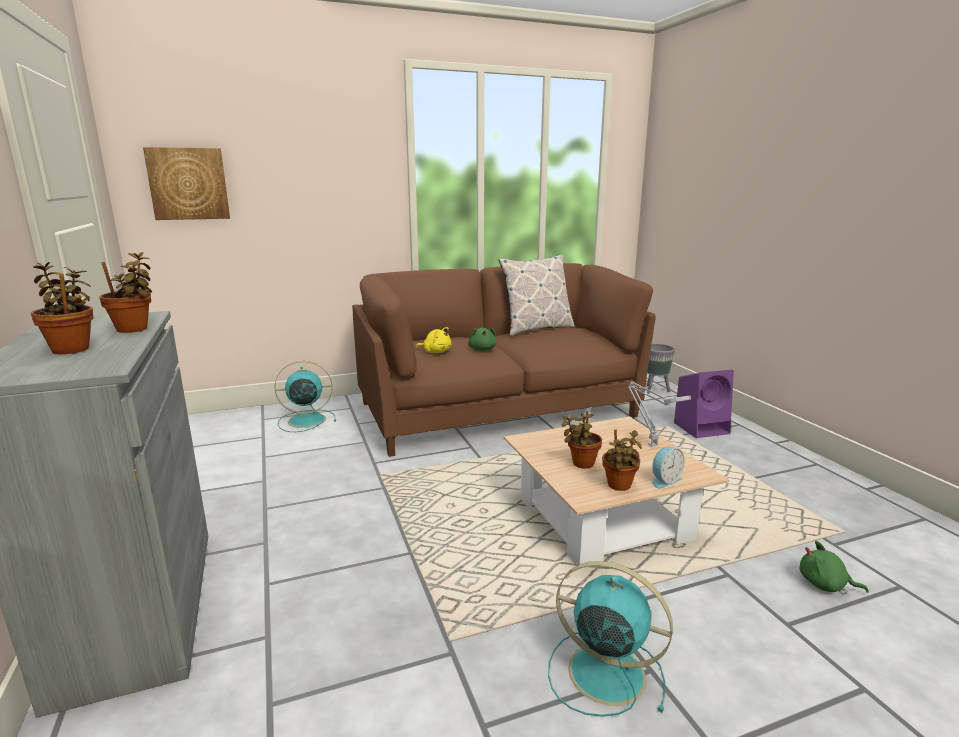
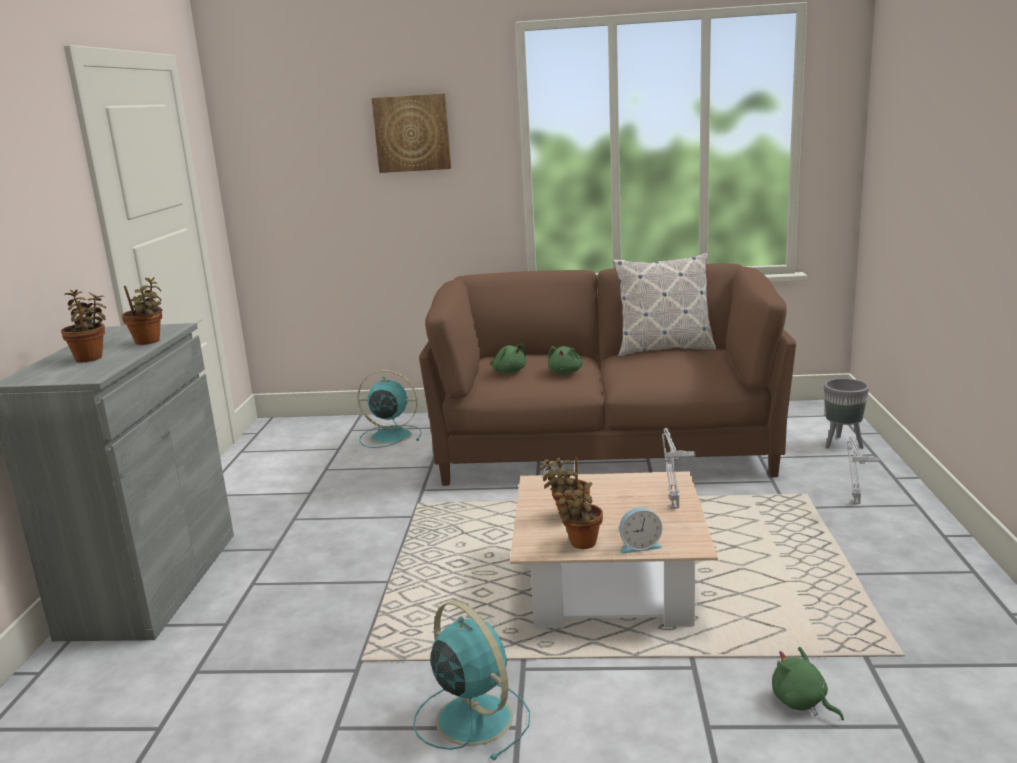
camera: 25 degrees right, 0 degrees up
picture [143,147,230,220] -> picture moved to [372,93,451,173]
yellow plush toy [415,327,452,353] -> green plush toy [491,343,527,373]
purple speaker [674,370,734,438] -> grey table lamp [847,436,880,505]

